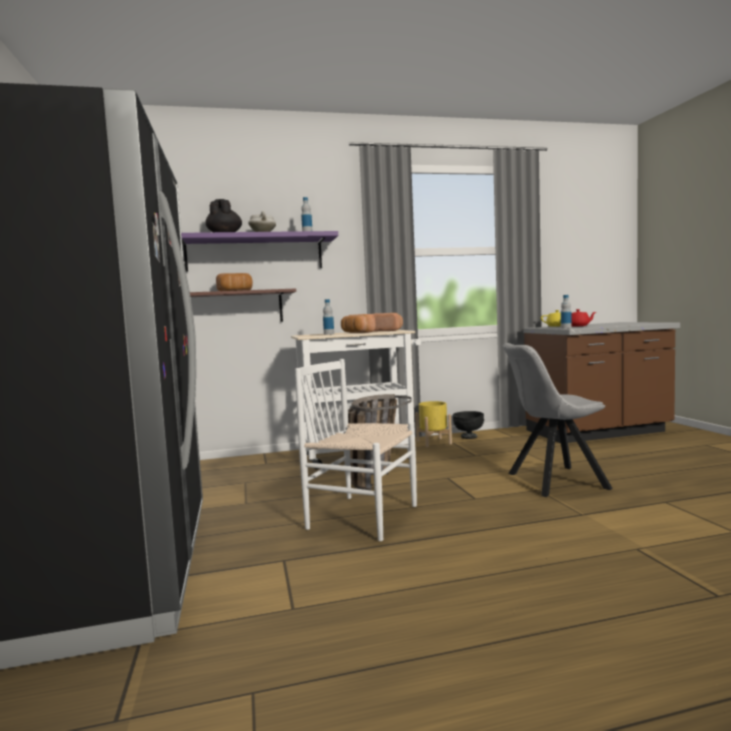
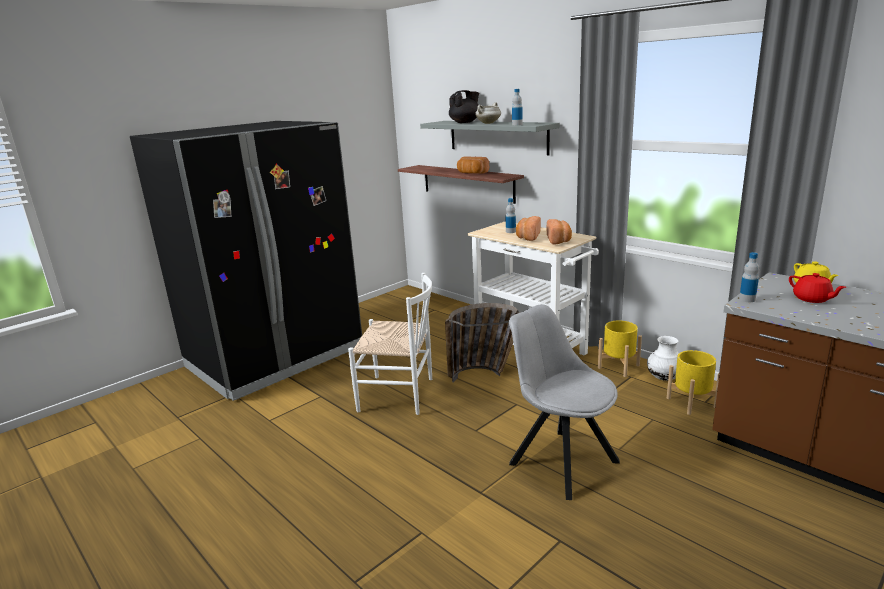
camera: 60 degrees right, 15 degrees up
purple shelf [181,231,338,272] -> grey shelf [420,121,560,155]
white chair [295,359,417,541] -> white chair turned 105 degrees clockwise [348,273,432,415]
black bowl [453,411,484,439] -> white vase [647,336,679,381]
none -> yellow planter [667,350,720,415]

